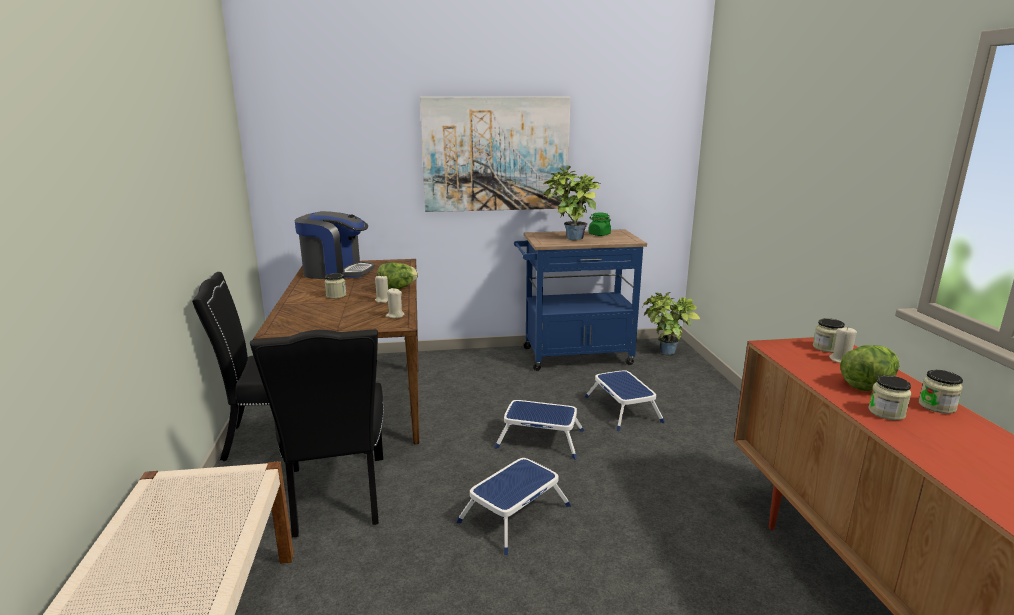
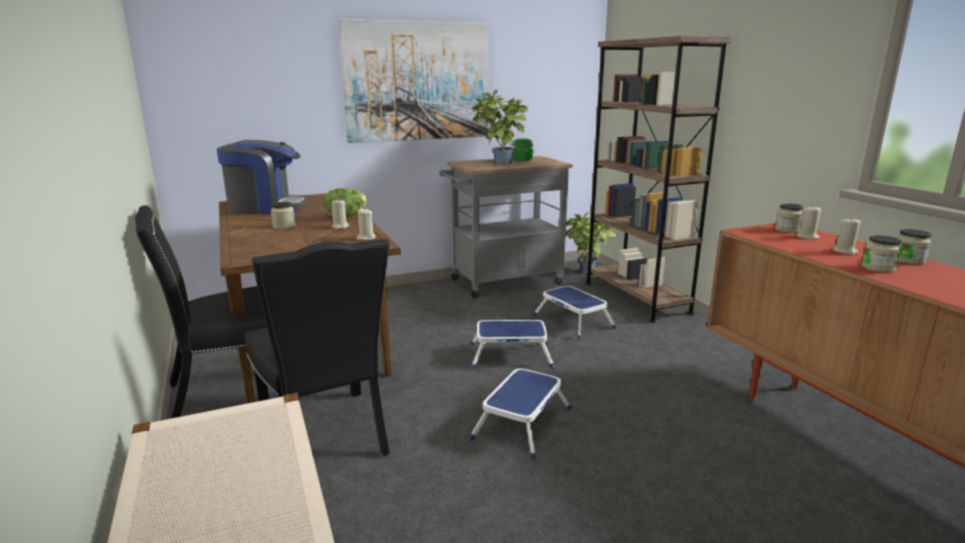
camera: 15 degrees left, 0 degrees up
blue cart [514,229,647,371] -> grey cart [439,156,573,298]
lettuce [840,345,899,391] -> beige candle [832,217,861,255]
none -> brown bookcase [585,36,732,323]

